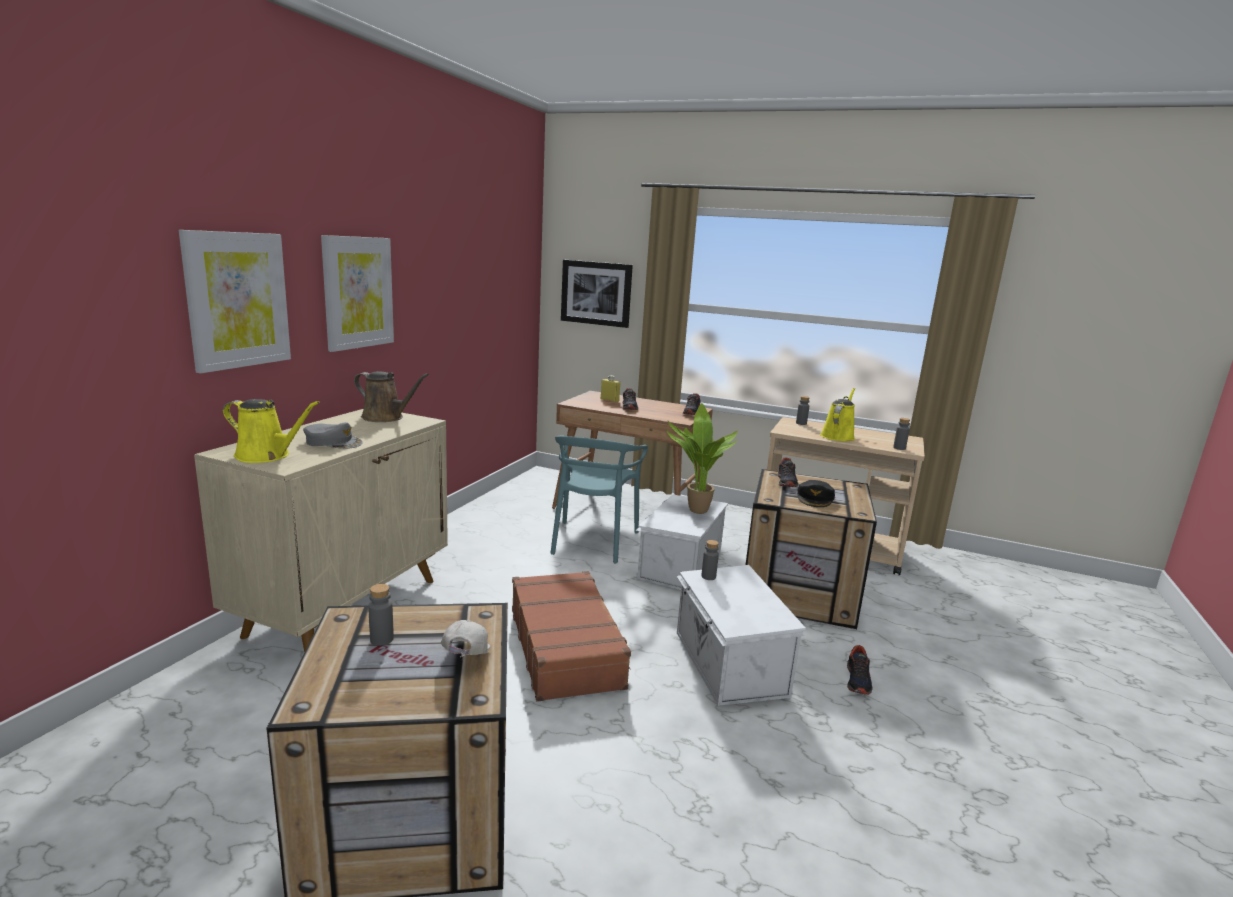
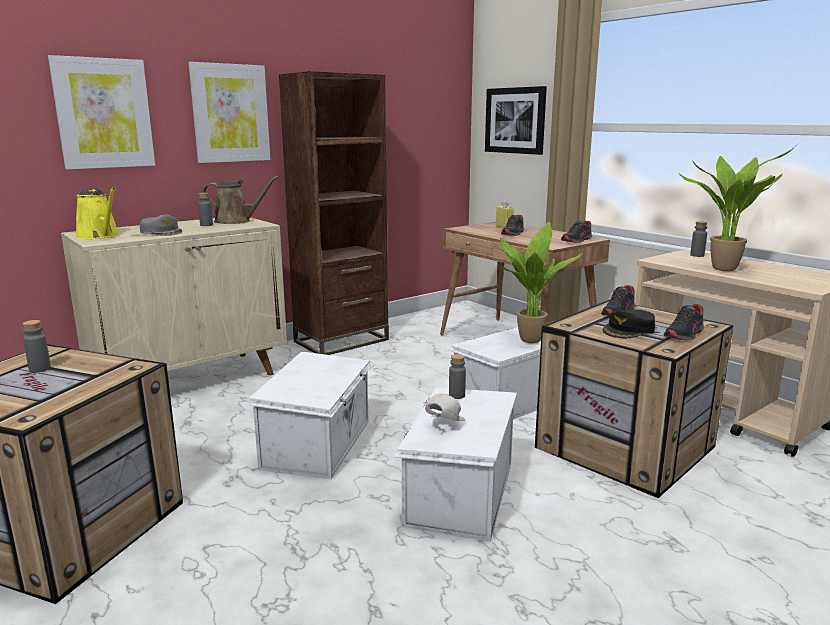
camera: 30 degrees right, 0 degrees up
brown watering can [354,371,429,422] -> brown watering can turned 45 degrees counterclockwise [203,176,279,224]
white cap [440,620,490,657] -> white cap moved to [425,394,465,421]
brown suitcase [512,571,631,702] -> white storage box [249,352,373,479]
turquoise chair [551,435,648,564] -> none
yellow watering can [820,388,855,441] -> potted plant [679,146,796,271]
shoe [847,645,873,695] -> shoe moved to [664,304,704,341]
grey bottle [893,418,910,450] -> grey bottle moved to [198,193,213,226]
none -> brown bookcase [279,71,389,355]

